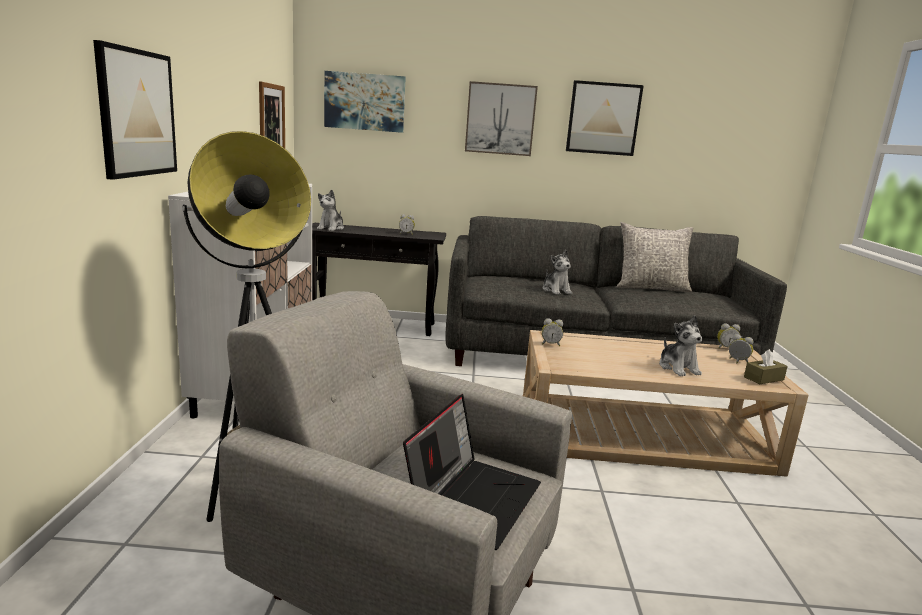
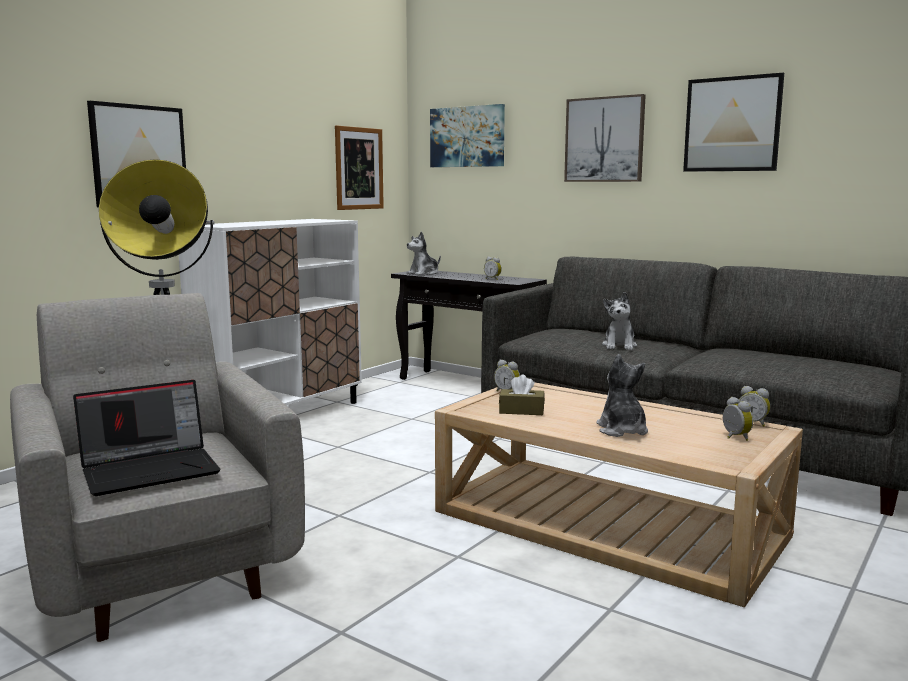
camera: 35 degrees right, 5 degrees down
grey pillow [617,222,693,292] -> none
plush toy [659,315,702,376] -> plush toy turned 150 degrees clockwise [596,354,648,437]
brown tissue box [744,349,788,384] -> brown tissue box moved to [499,374,545,415]

